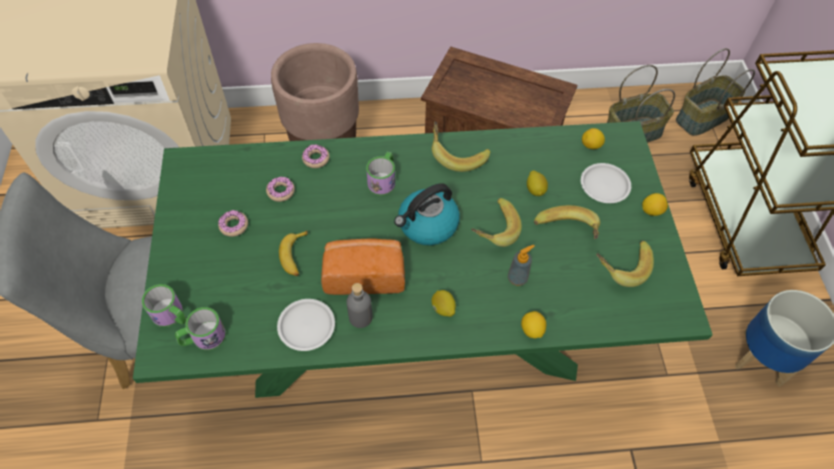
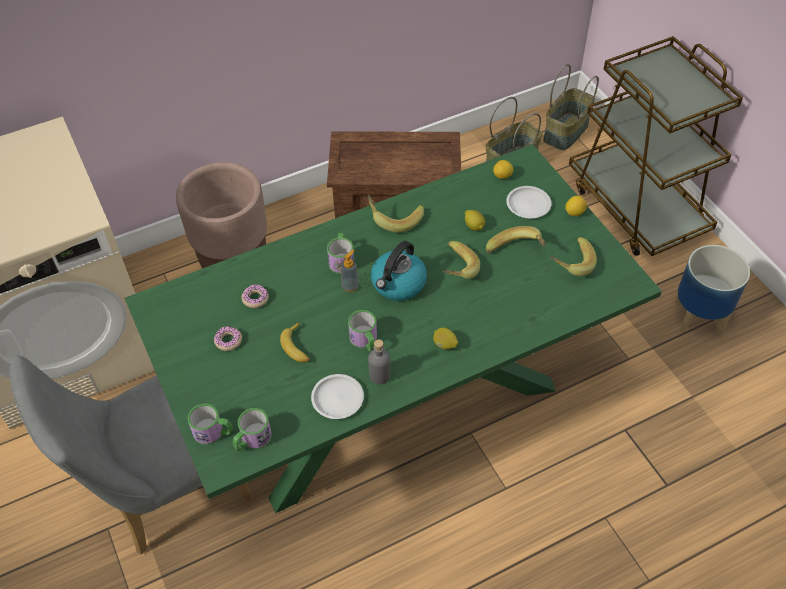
camera: 20 degrees left, 5 degrees down
donut [302,145,330,168] -> none
bread [321,238,405,295] -> mug [348,310,377,352]
soap dispenser [508,245,534,286] -> soap dispenser moved to [341,250,359,292]
lemon [521,311,546,338] -> none

